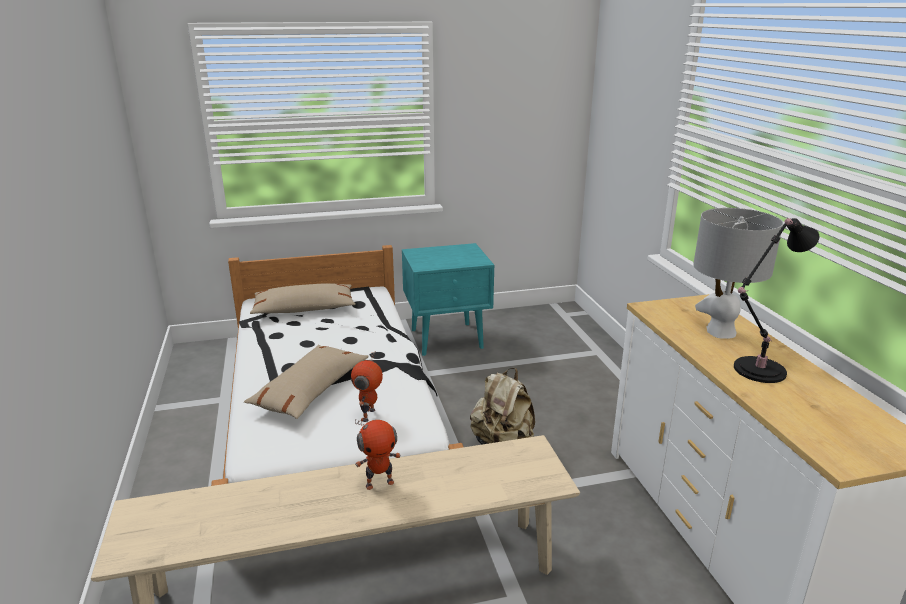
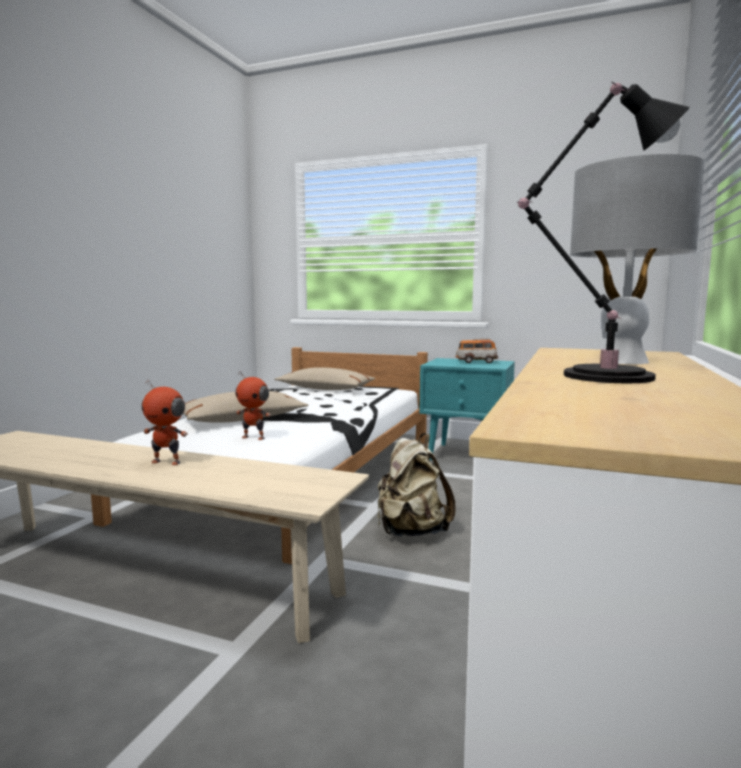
camera: 35 degrees right, 15 degrees down
toy robot [351,351,383,422] -> toy robot turned 120 degrees counterclockwise [235,372,271,440]
none -> toy car [456,339,498,363]

